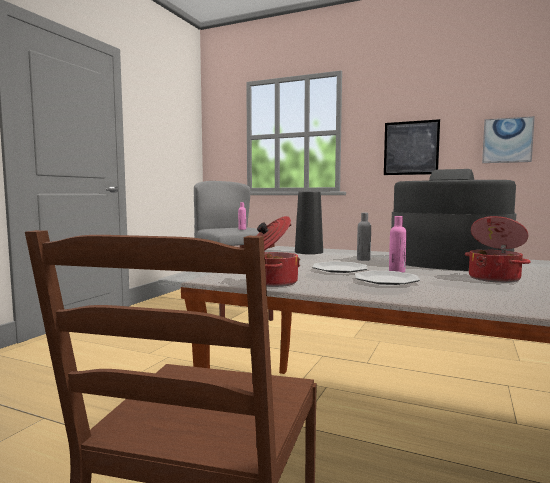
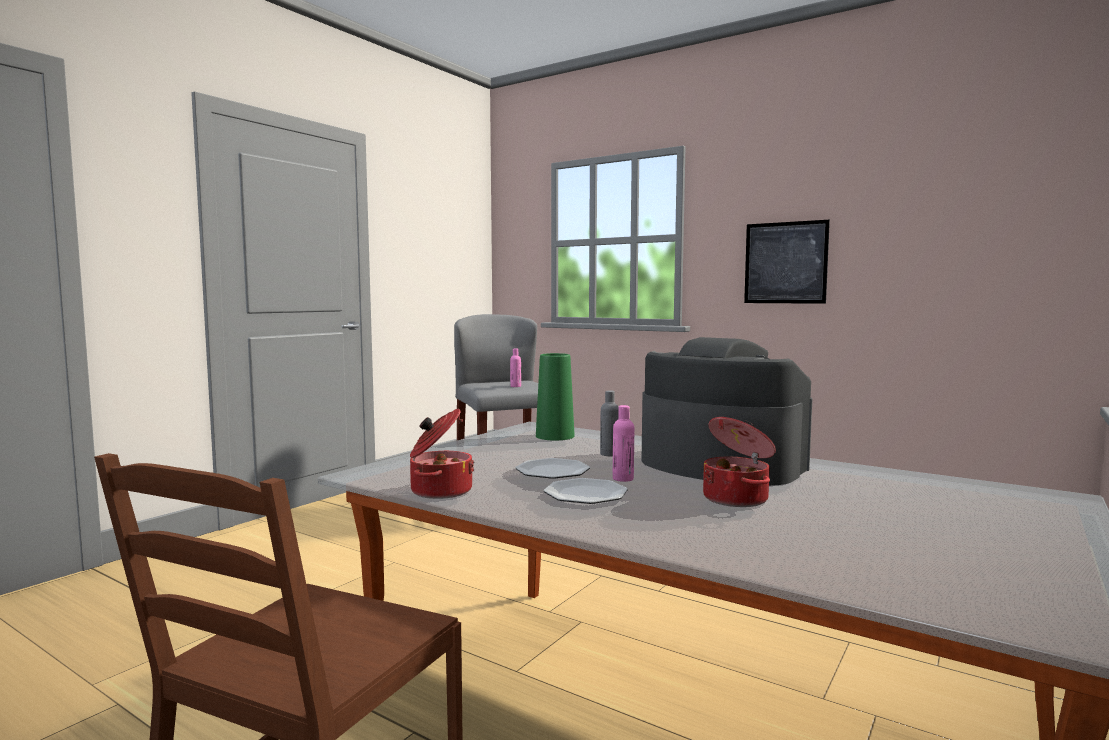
camera: 10 degrees right, 0 degrees up
black vase [295,192,323,254] -> green vase [536,353,575,440]
picture [482,116,535,163] -> none

